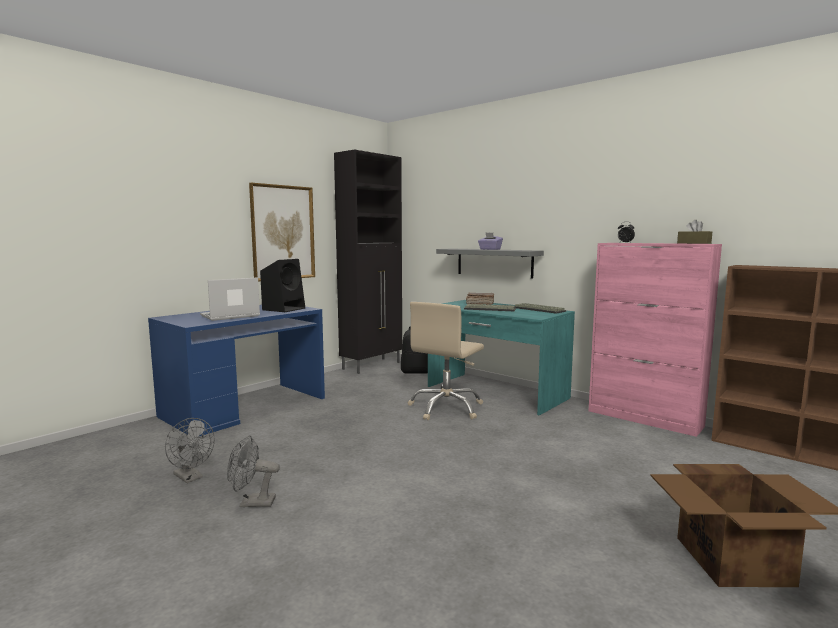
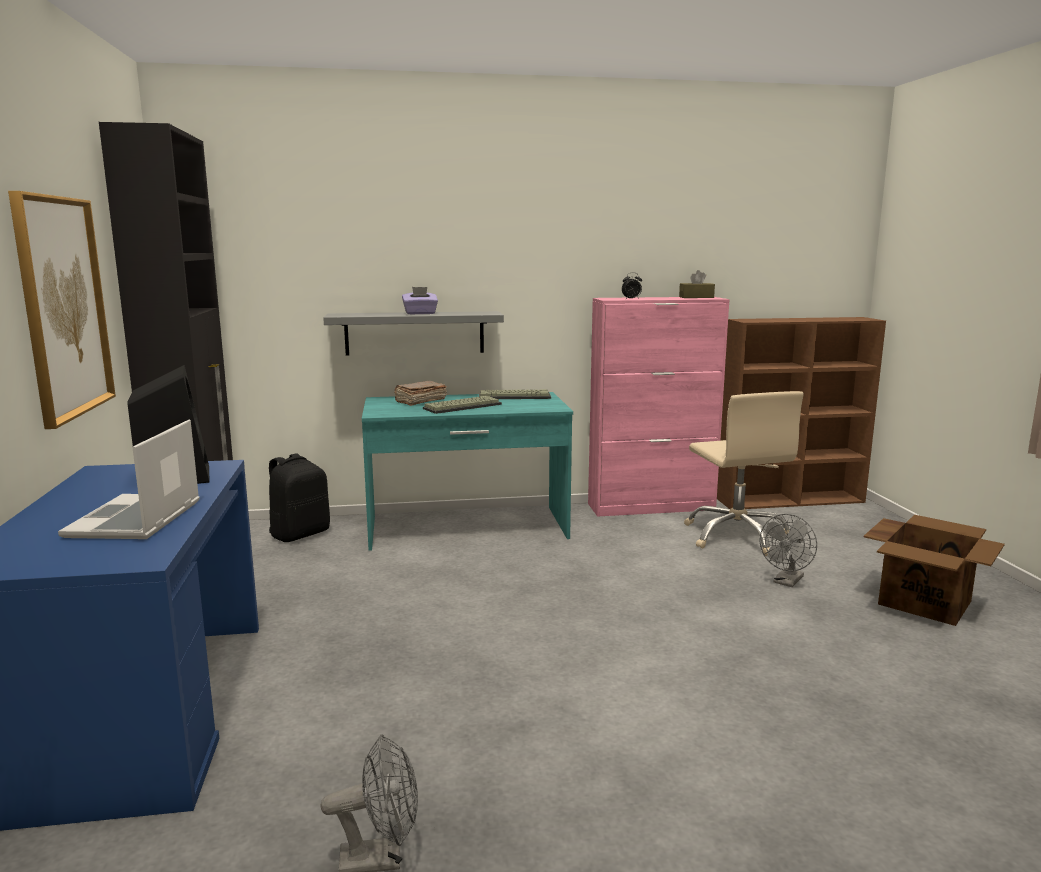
camera: 50 degrees left, 5 degrees up
grey fan [227,435,280,507] -> grey fan moved to [760,514,817,587]
beige office chair [408,302,484,420] -> beige office chair moved to [684,391,804,556]

